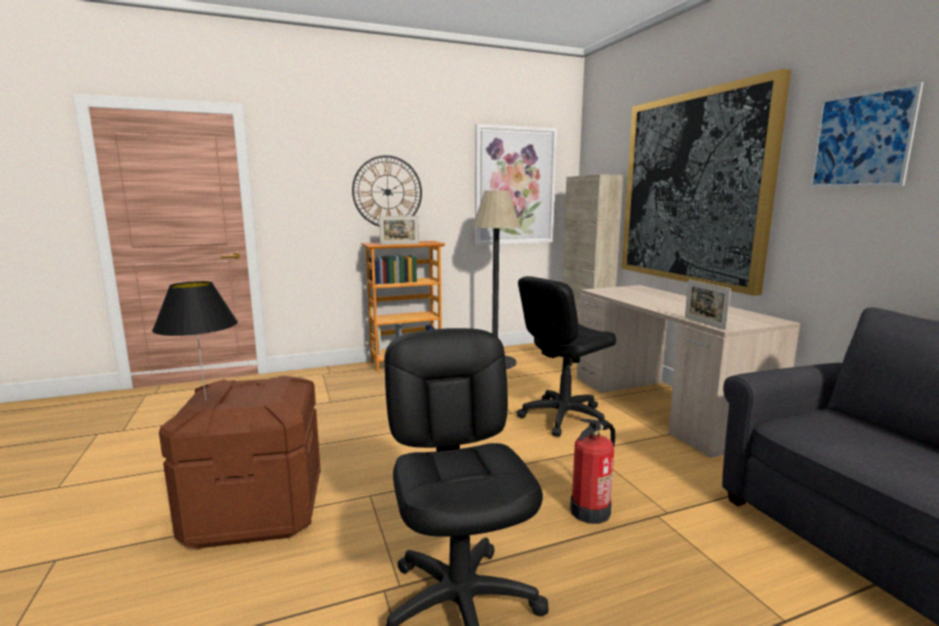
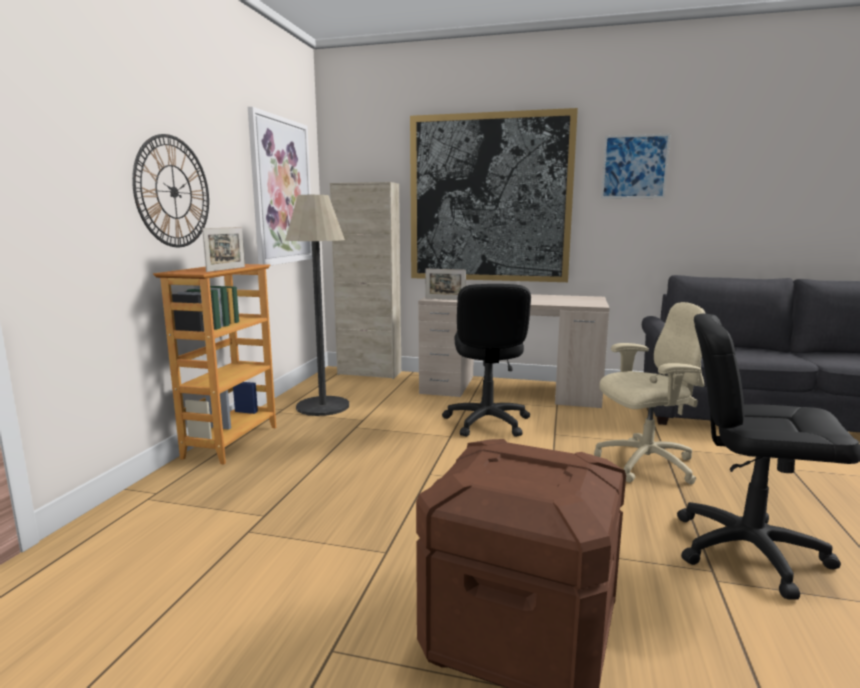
camera: 55 degrees left, 0 degrees up
black table lamp [152,281,238,400] -> none
fire extinguisher [570,419,615,524] -> beige office chair [594,302,706,485]
picture frame [685,279,731,330] -> picture frame moved to [425,269,466,300]

